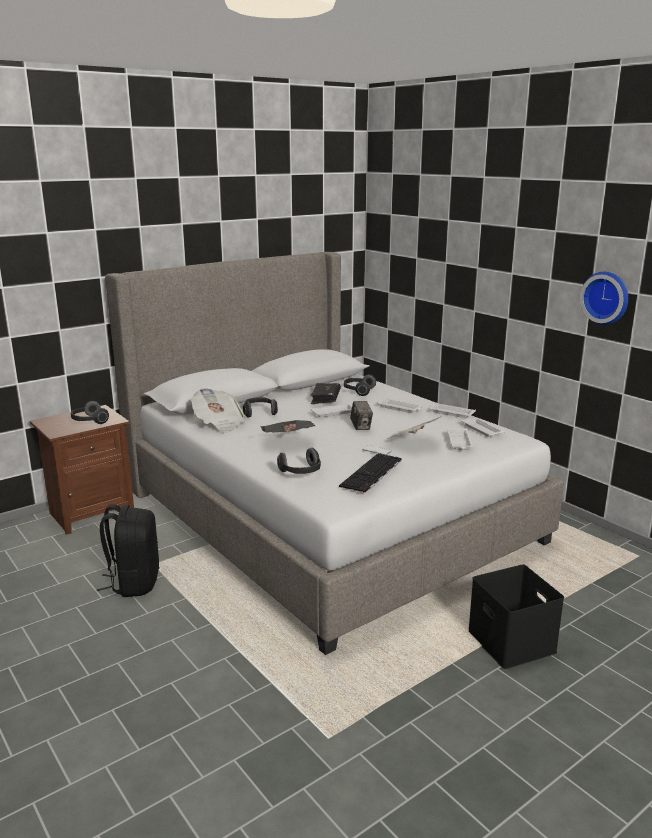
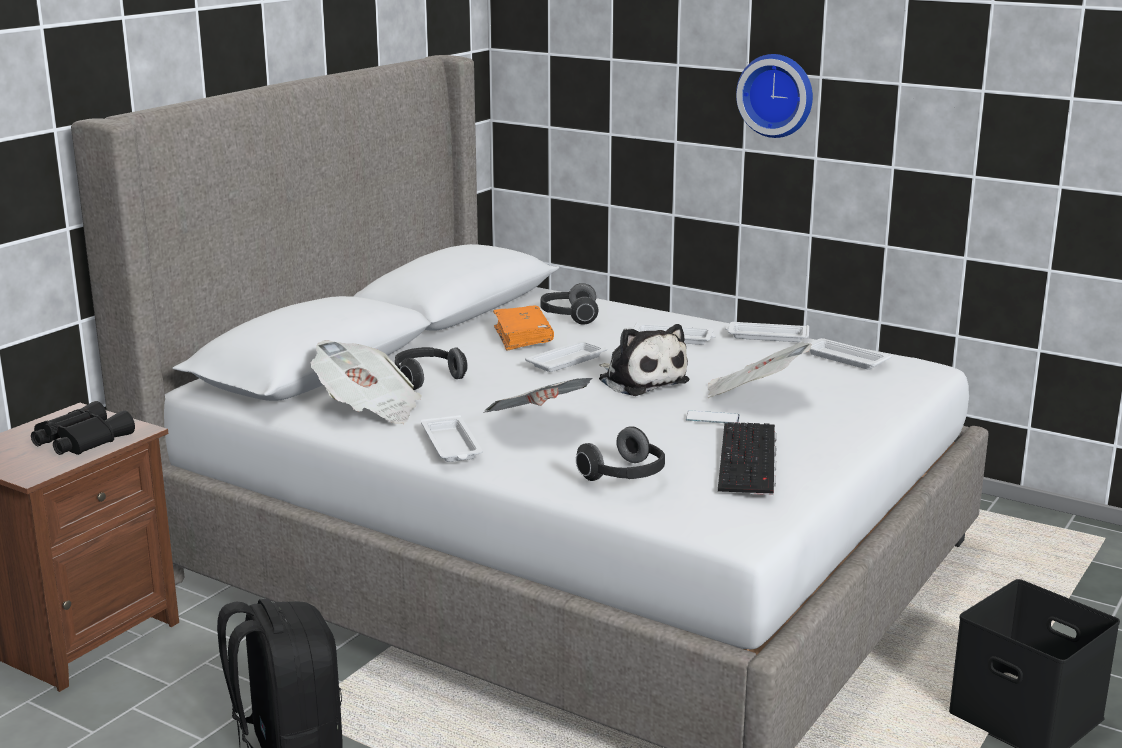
camera: 20 degrees left, 0 degrees up
headphones [71,401,109,424] -> black binoculars [31,401,135,455]
black book [310,383,341,404] -> orange book [493,306,554,350]
camera [350,401,373,430] -> plush toy [599,324,690,396]
white tray [447,428,474,450] -> white tray moved to [421,415,483,462]
wall clock [580,272,628,325] -> wall clock moved to [736,54,813,138]

